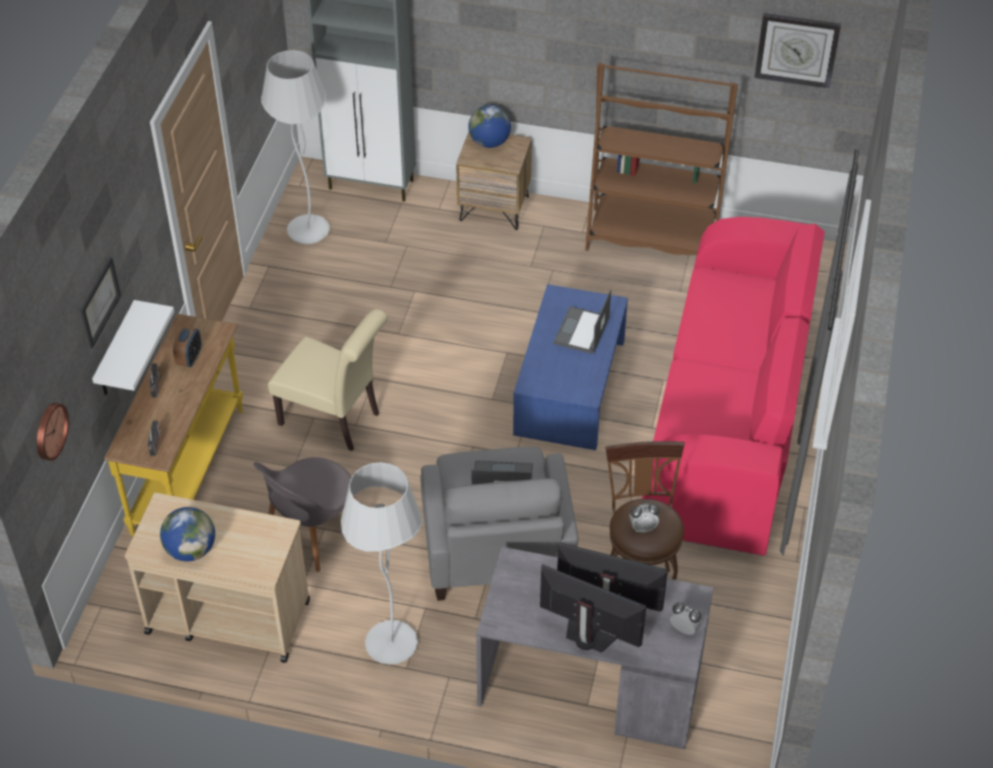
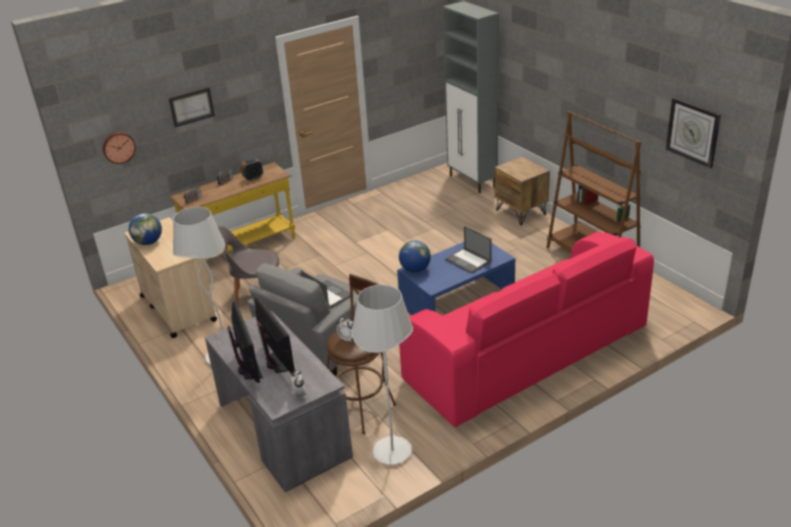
camera: 45 degrees right, 15 degrees down
white shelf [92,300,174,395] -> none
white floor lamp [261,50,330,244] -> white floor lamp moved to [352,285,413,465]
beige chair [268,309,388,451] -> none
globe [468,105,511,148] -> globe moved to [399,241,431,272]
laptop [553,289,611,354] -> laptop turned 105 degrees counterclockwise [445,226,491,273]

